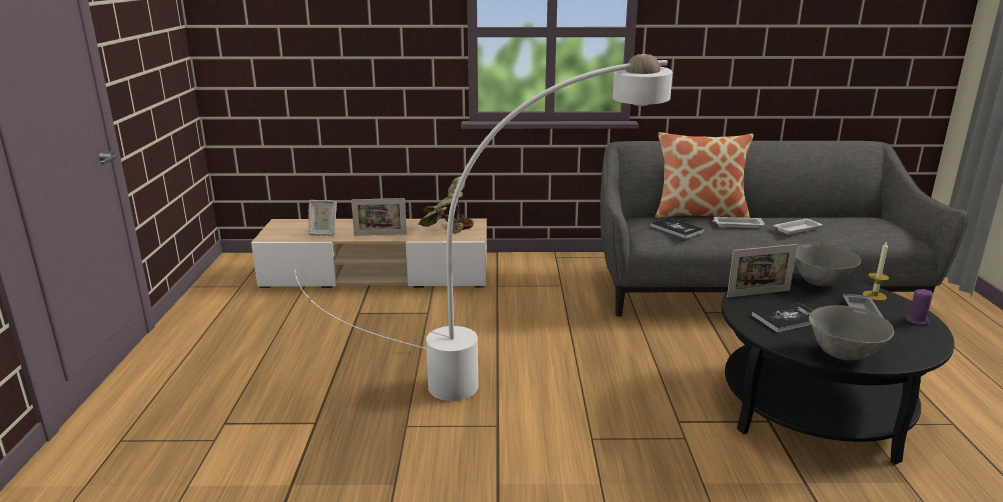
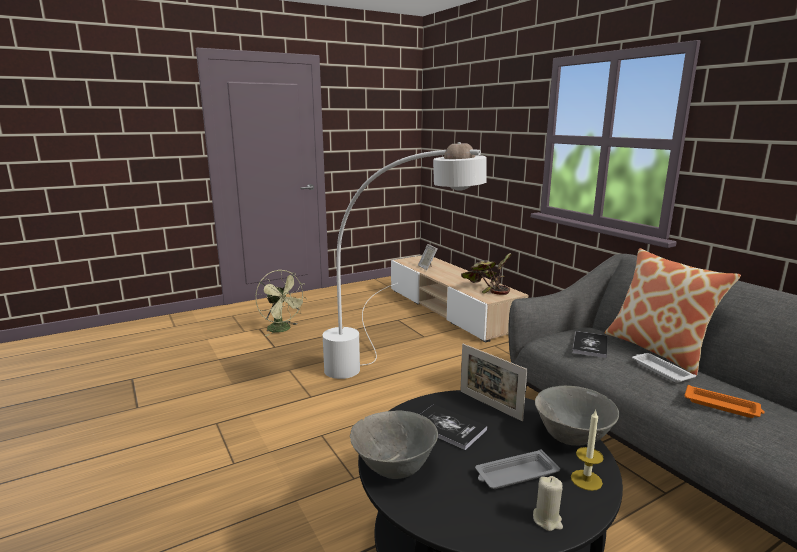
camera: 60 degrees right, 5 degrees down
picture frame [351,198,407,236] -> none
white tray [773,219,822,234] -> orange tray [684,385,765,418]
purple candle [905,289,933,325] -> beige candle [533,476,563,531]
none -> green fan [256,270,304,336]

